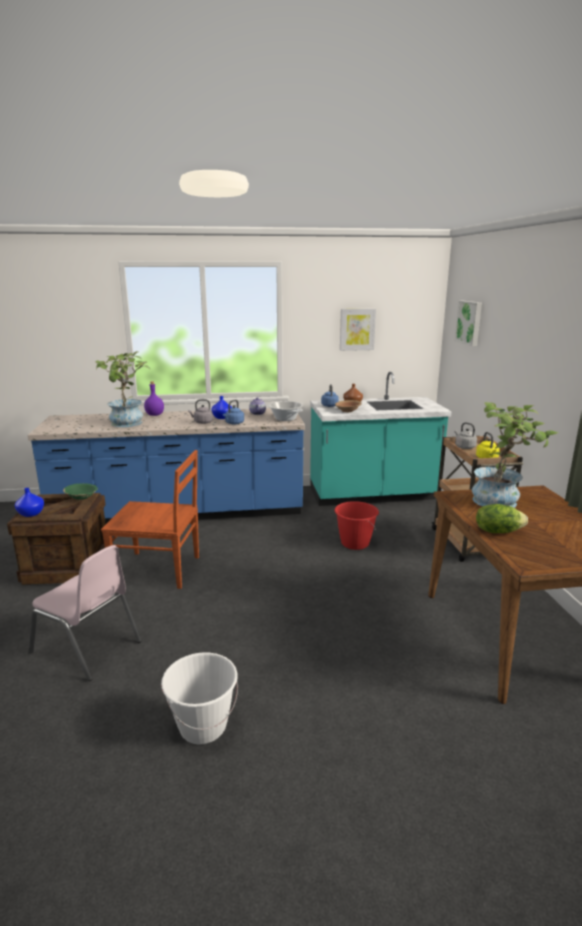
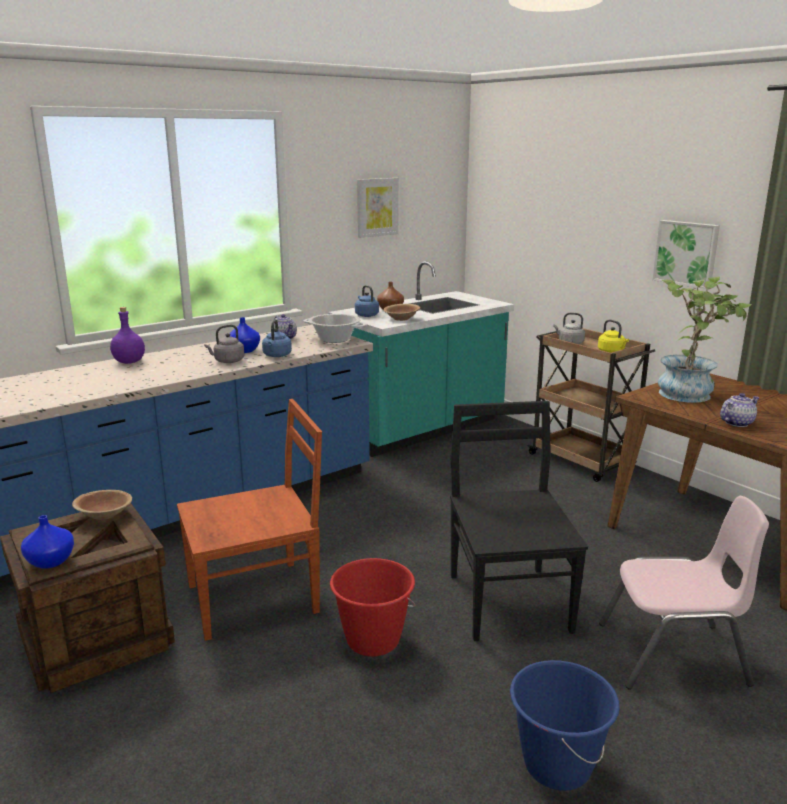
camera: 30 degrees left, 0 degrees up
pink chair [29,545,142,681] -> pink chair moved to [599,496,769,689]
green bowl [63,483,98,500] -> brown bowl [72,490,132,520]
potted plant [96,351,151,427] -> none
white bucket [161,652,238,745] -> blue bucket [510,660,620,791]
red bucket [335,501,379,550] -> red bucket moved to [330,558,415,657]
picture [455,301,482,346] -> picture moved to [653,220,720,289]
lettuce [476,504,528,533] -> teapot [720,393,760,427]
none -> black chair [450,401,588,641]

